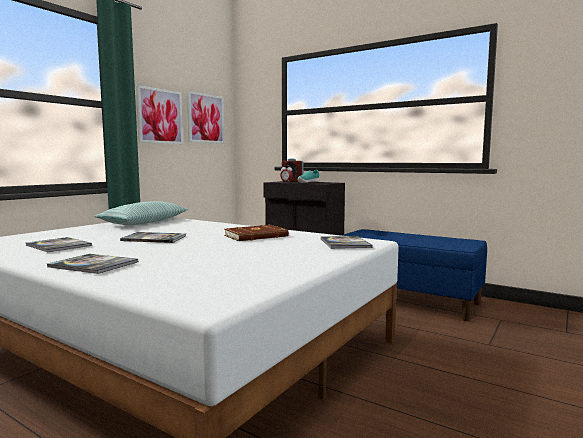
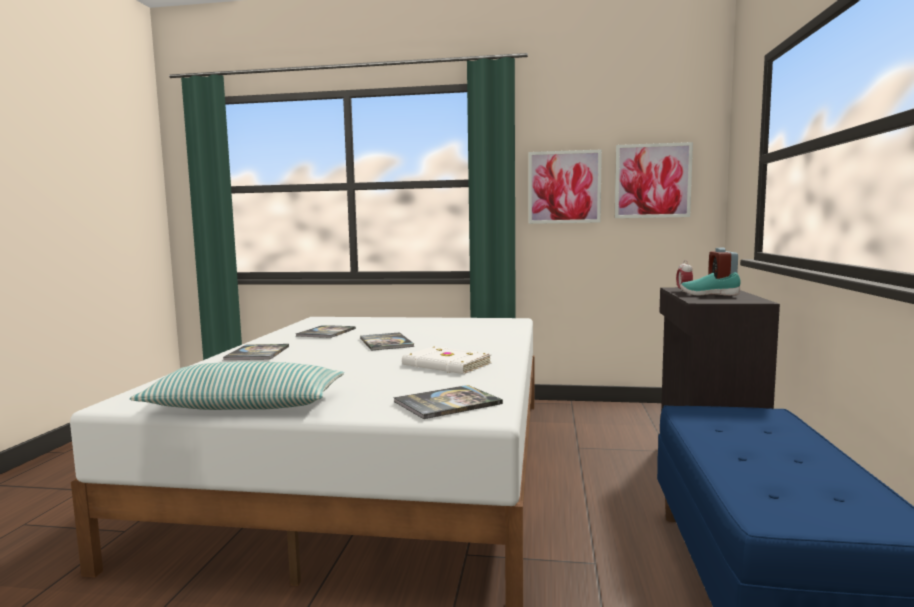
camera: 65 degrees right, 0 degrees up
pillow [94,201,188,225] -> pillow moved to [130,361,344,410]
brown book [224,225,289,241] -> white book [402,346,492,374]

